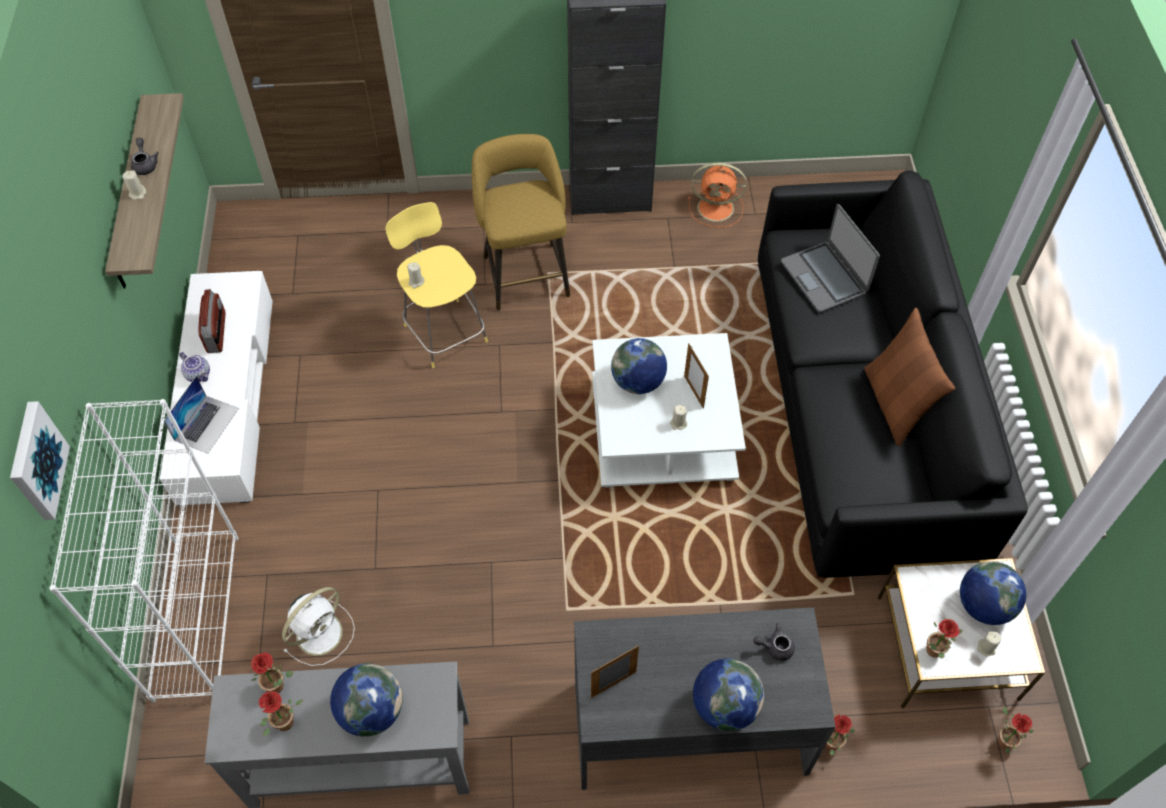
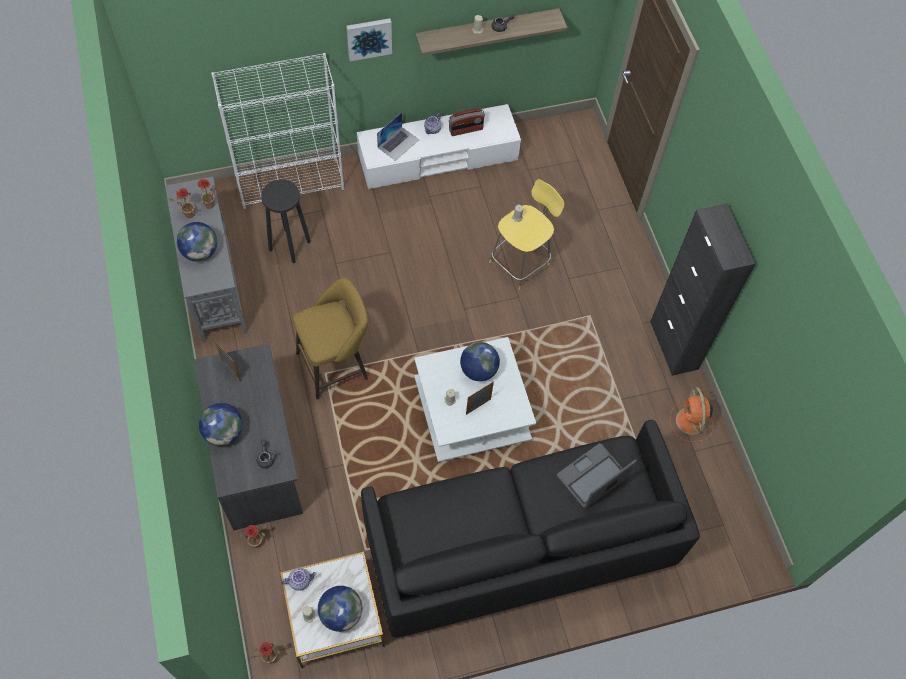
camera: 75 degrees right, 5 degrees up
picture [10,401,70,520] -> picture moved to [346,18,392,61]
laptop [164,376,239,454] -> laptop turned 60 degrees counterclockwise [377,112,419,161]
white fan [282,587,355,666] -> black stool [261,180,311,263]
yellow stool [472,134,570,311] -> yellow stool moved to [293,278,368,399]
brown pillow [864,308,955,446] -> none
potted plant [926,619,962,659] -> teapot [281,568,317,591]

